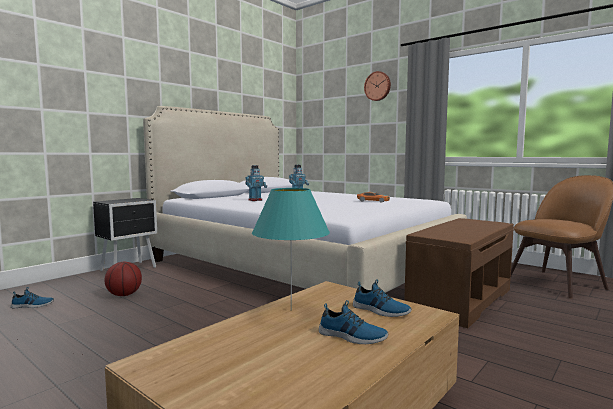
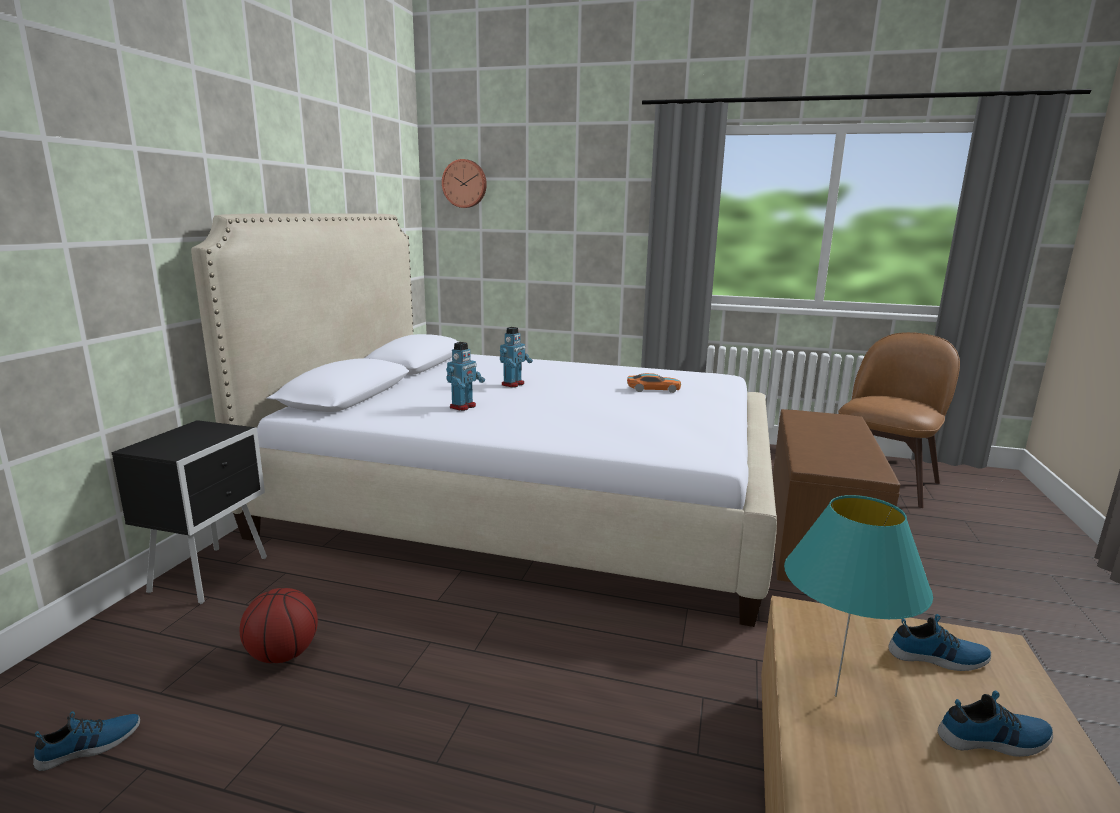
camera: 25 degrees left, 10 degrees up
wall clock [364,71,391,101] -> wall clock moved to [442,159,487,208]

